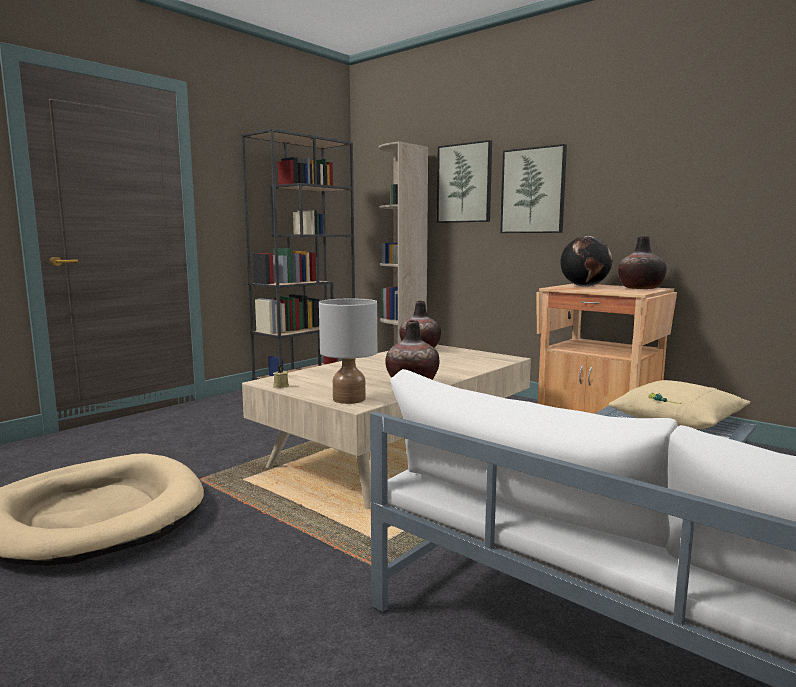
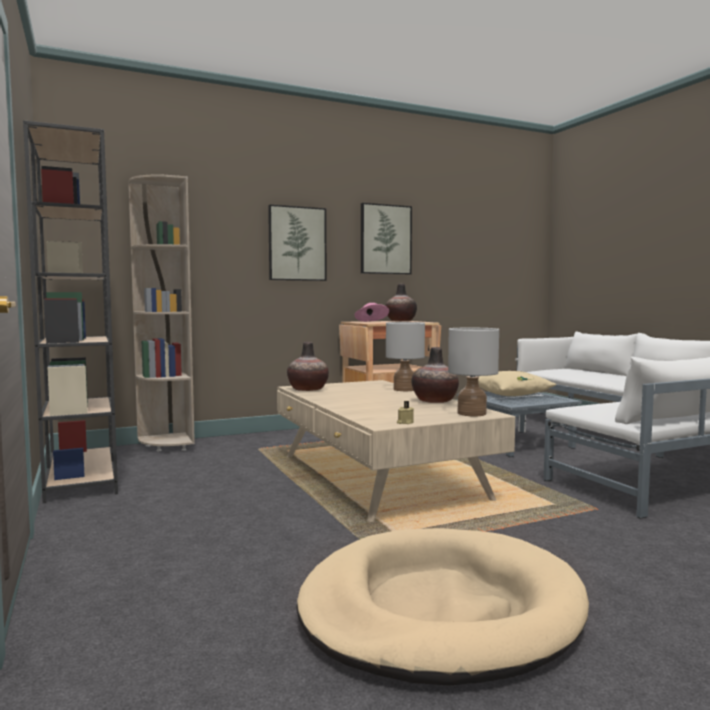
camera: 65 degrees left, 5 degrees down
picture [437,140,492,223] -> picture moved to [361,203,412,274]
globe [560,236,612,287] -> pink hat [355,303,389,322]
none -> grey table lamp [386,322,425,391]

